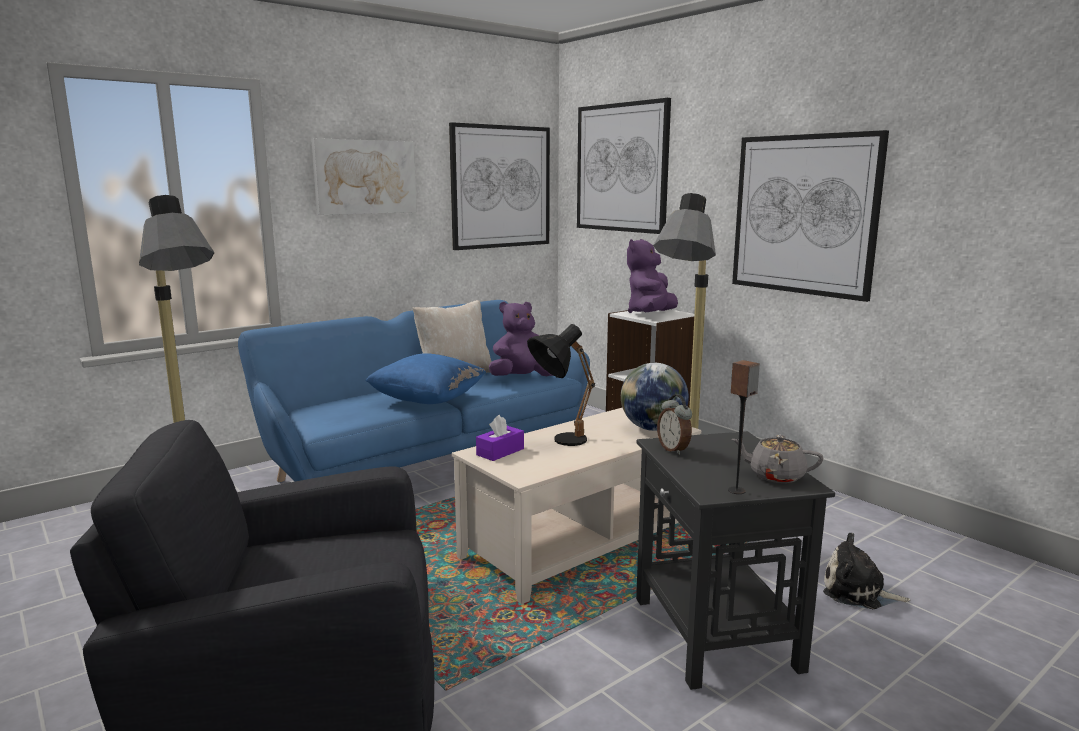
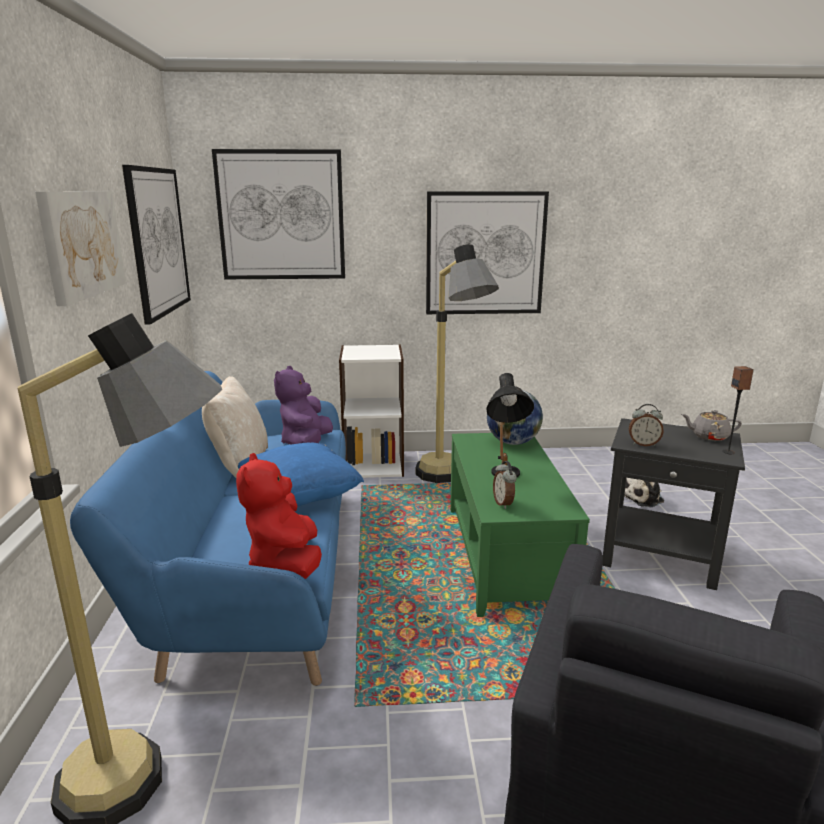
camera: 55 degrees left, 5 degrees up
beige coffee table [452,408,701,604] -> green coffee table [450,433,590,617]
purple tissue box [476,415,524,461] -> alarm clock [493,461,517,509]
purple plush toy [627,239,678,313] -> none
grey teapot [732,435,824,483] -> grey teapot turned 45 degrees clockwise [681,410,742,441]
none -> red plush toy [236,453,322,579]

